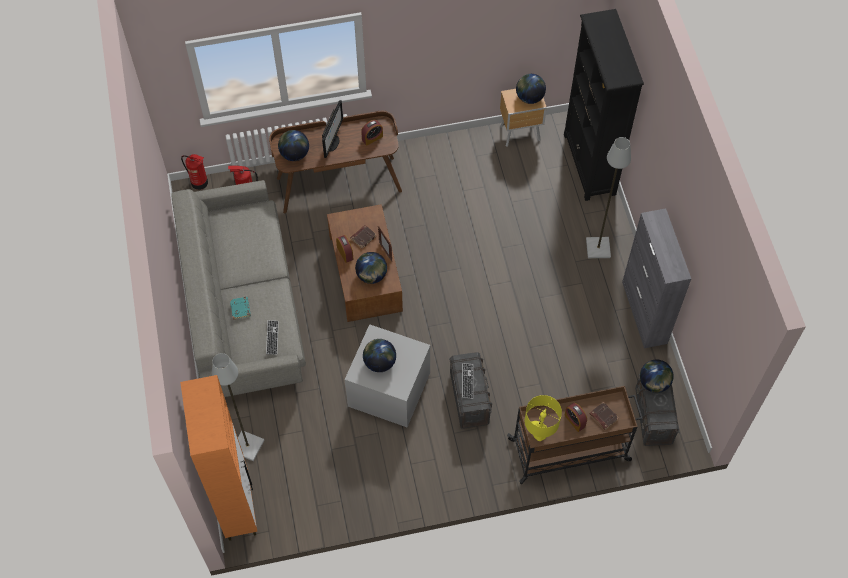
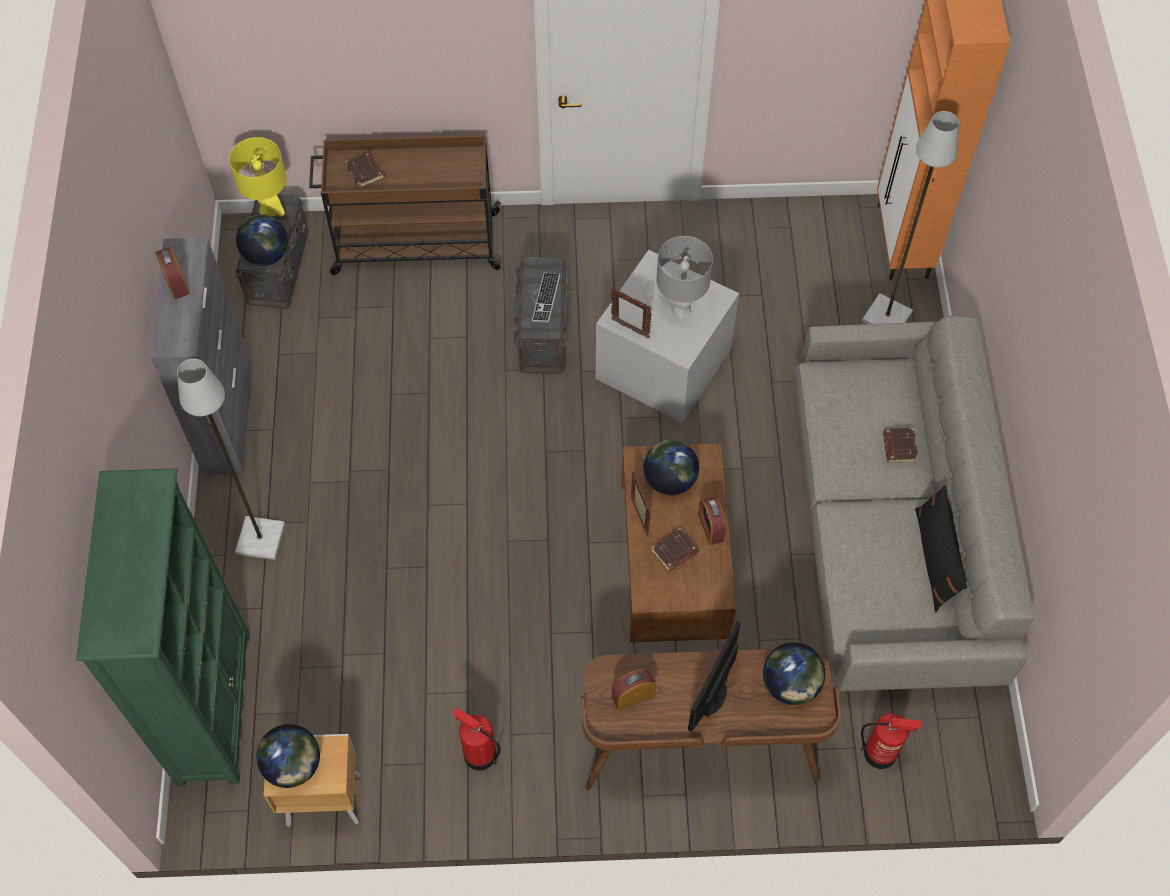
camera: 170 degrees left, 0 degrees up
fire extinguisher [181,154,208,190] -> fire extinguisher moved to [452,708,501,771]
turquoise book [230,297,251,320] -> brown book [883,428,918,463]
keyboard [266,320,279,355] -> none
globe [363,339,396,372] -> grey table lamp [656,236,713,319]
yellow table lamp [525,395,562,441] -> yellow table lamp moved to [229,137,287,217]
black bookcase [564,9,644,201] -> green bookcase [76,469,250,786]
alarm clock [564,403,587,432] -> alarm clock moved to [155,247,190,299]
none -> picture frame [611,288,652,338]
none -> black pillow [915,485,967,612]

